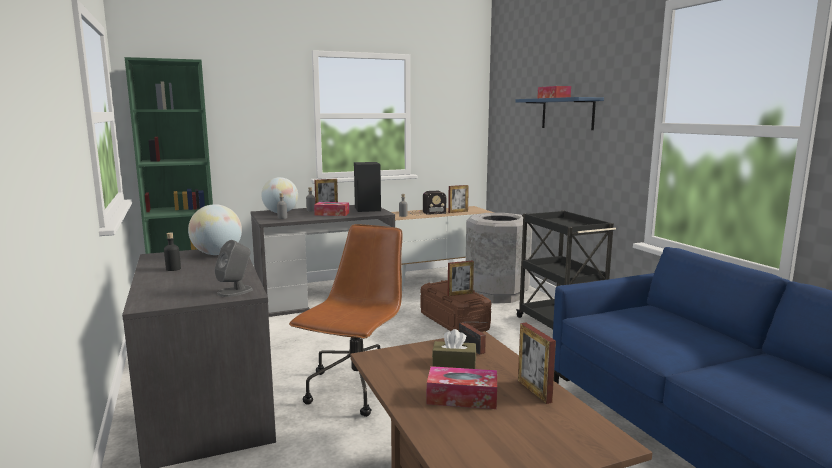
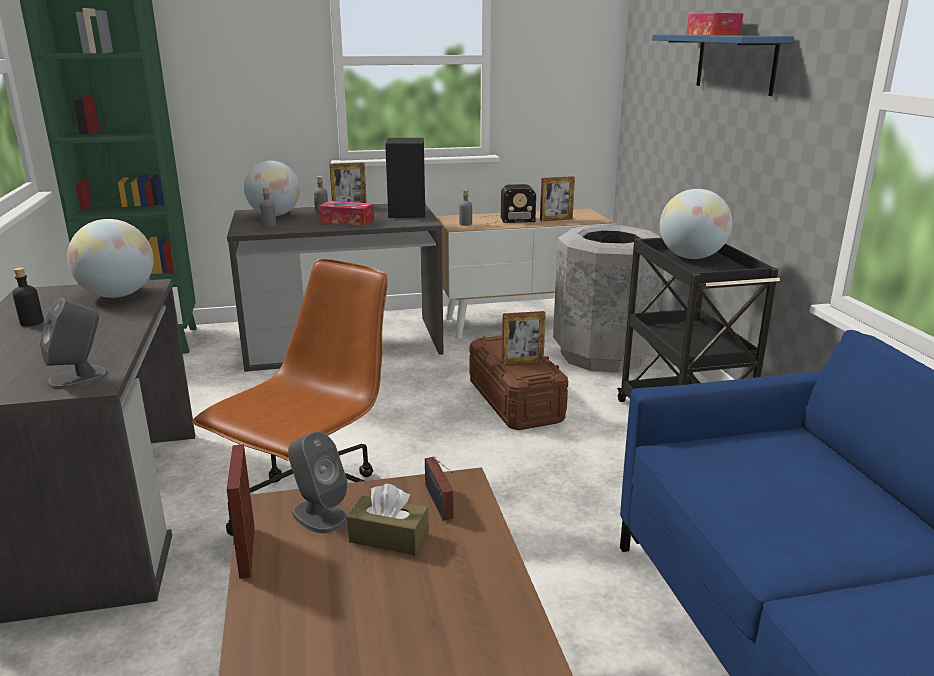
camera: 10 degrees right, 10 degrees up
tissue box [427,366,497,409] -> none
picture frame [518,323,556,404] -> picture frame moved to [227,444,255,579]
none -> grey speaker [288,432,347,533]
none -> globe [660,189,732,259]

